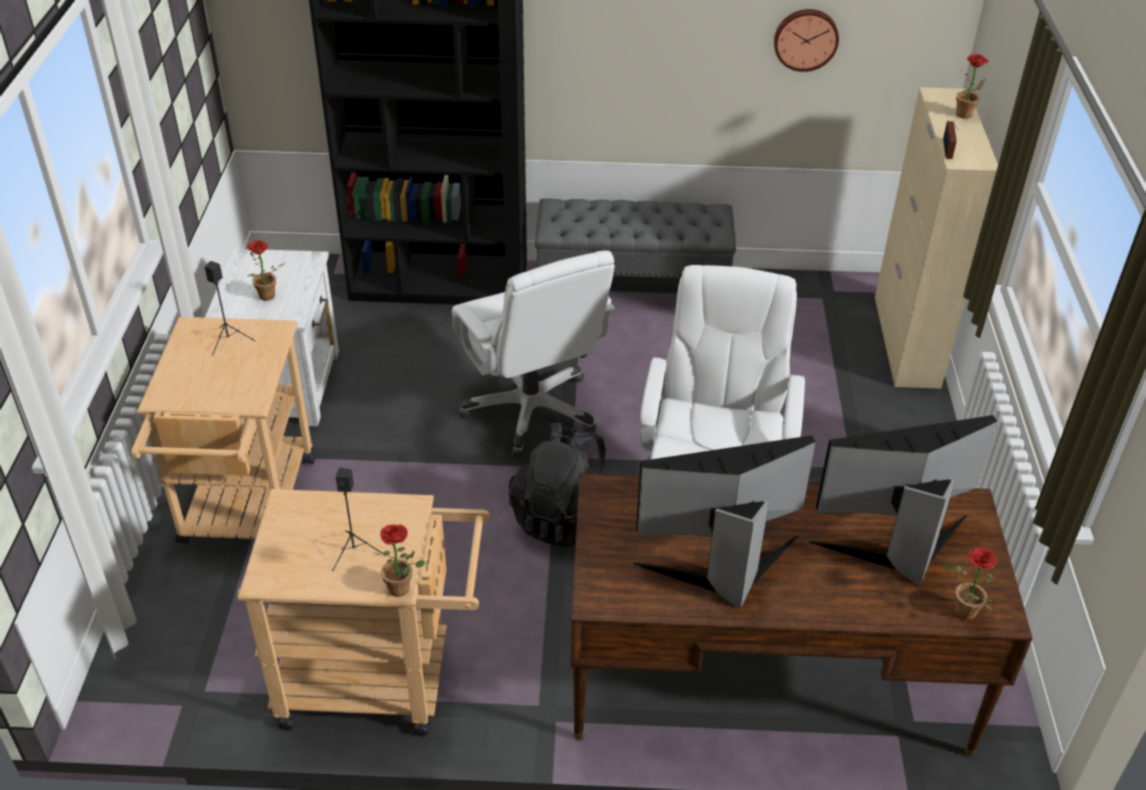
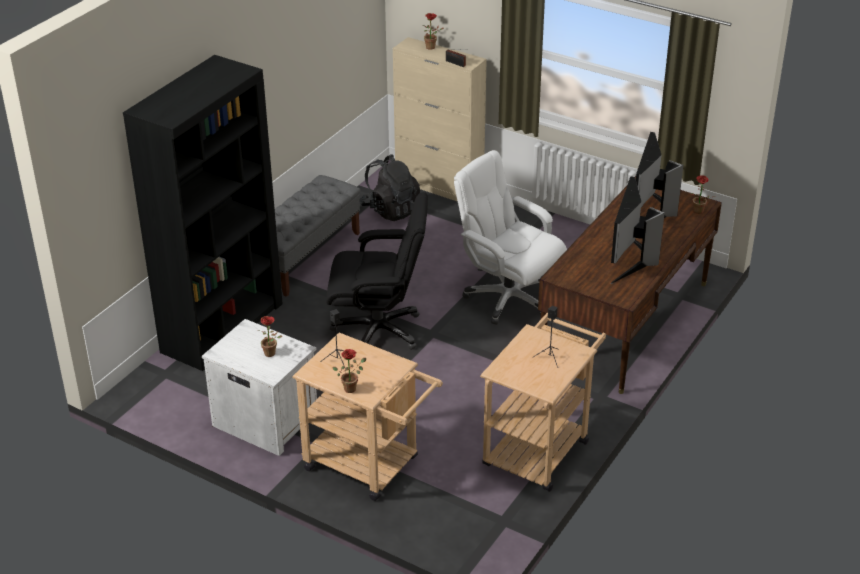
camera: 60 degrees left, 5 degrees down
potted plant [376,525,425,597] -> potted plant moved to [332,349,366,393]
white office chair [452,251,615,458] -> black office chair [326,192,428,350]
black backpack [508,423,606,548] -> black backpack moved to [360,154,420,221]
wall clock [774,9,839,72] -> none

